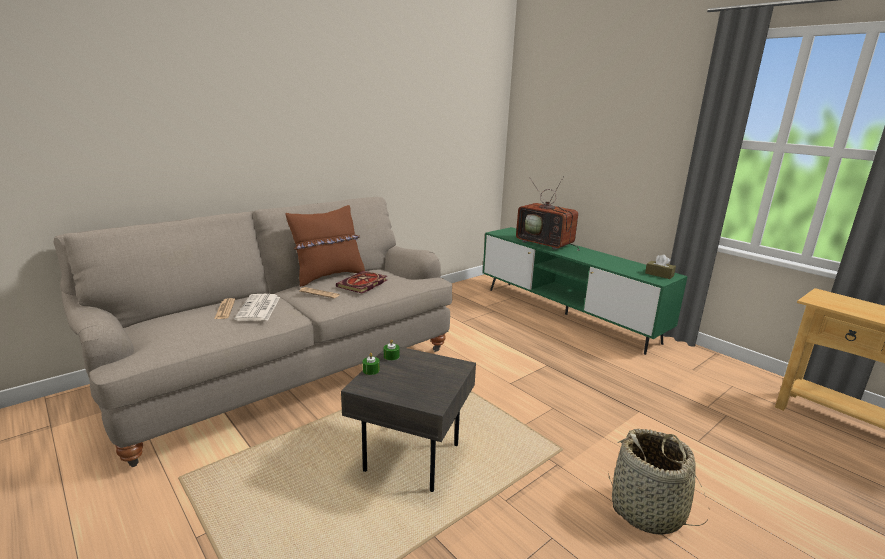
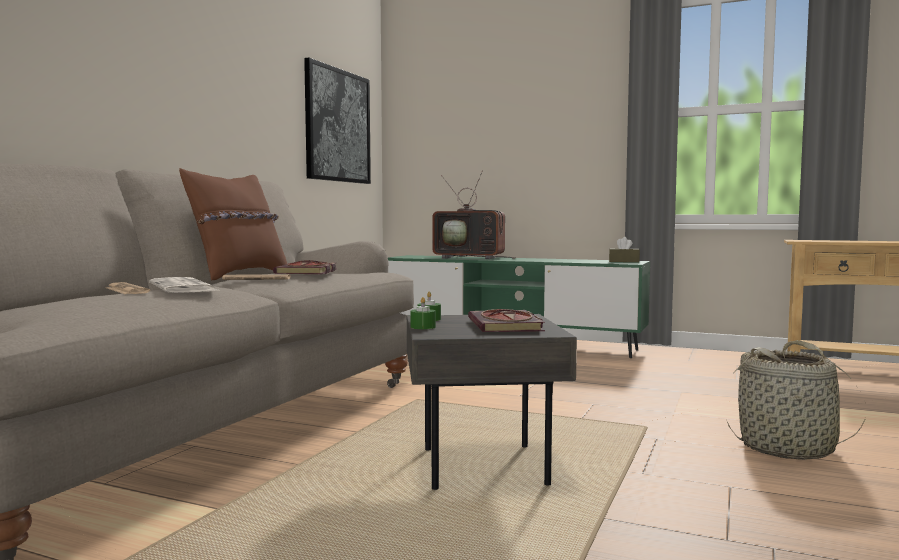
camera: 25 degrees left, 15 degrees down
none -> picture [304,57,371,184]
none -> book [468,309,545,332]

